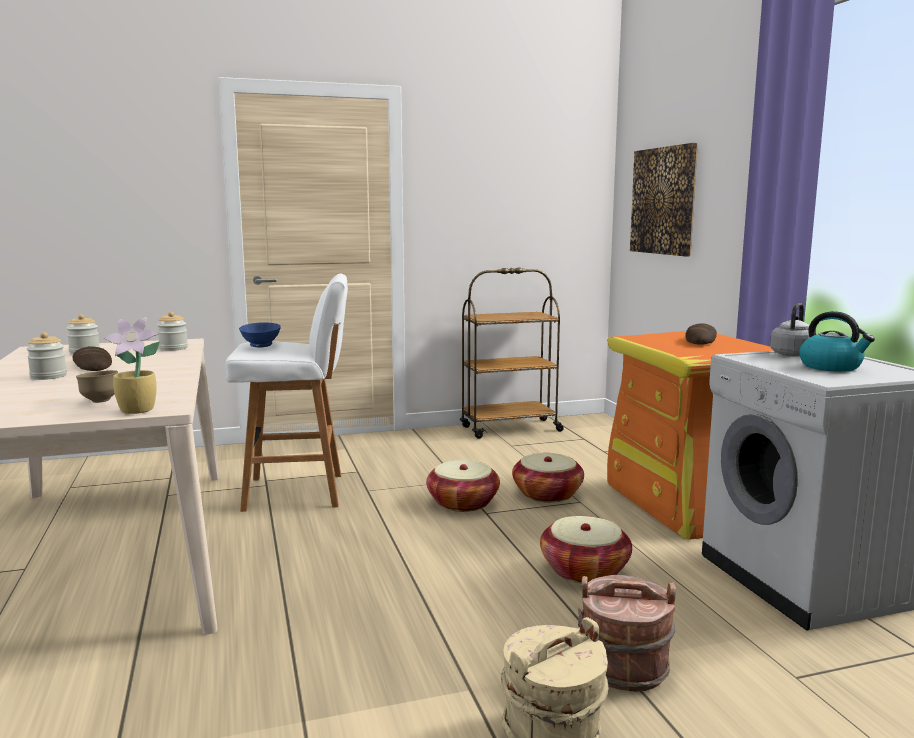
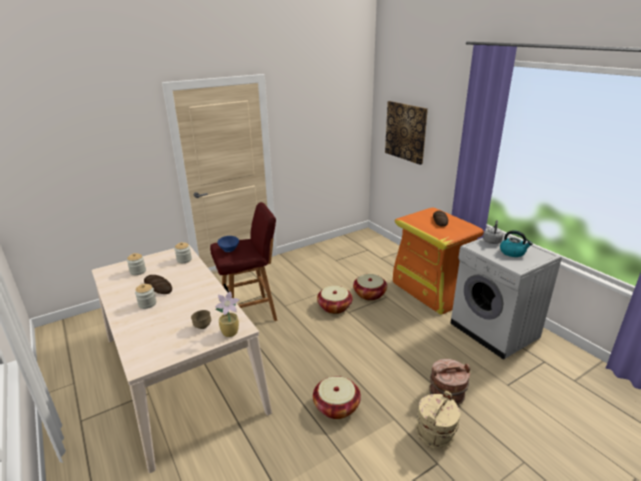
camera: 15 degrees left, 15 degrees up
white stool [226,274,348,512] -> red stool [210,202,277,321]
brown cart [460,268,564,439] -> none
basket [540,516,632,584] -> basket moved to [313,376,361,419]

